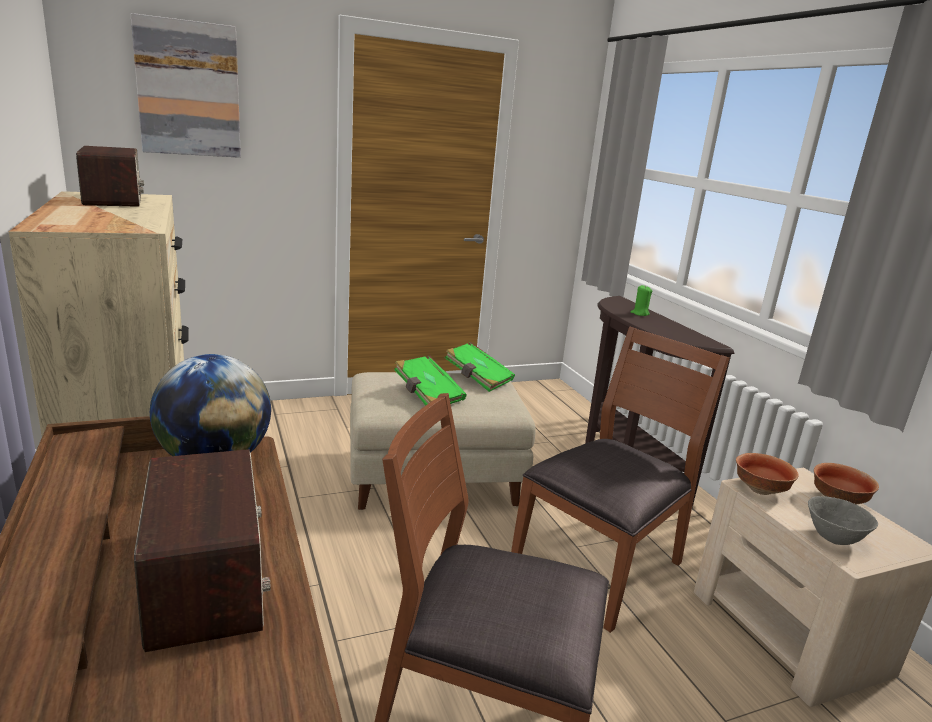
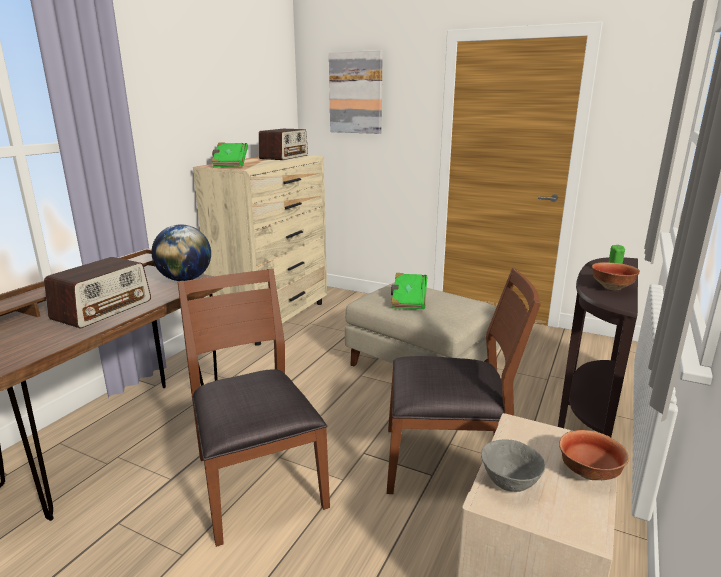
camera: 50 degrees right, 0 degrees up
green book [445,342,515,392] -> green book moved to [211,142,248,168]
bowl [736,453,799,495] -> bowl moved to [592,262,640,290]

